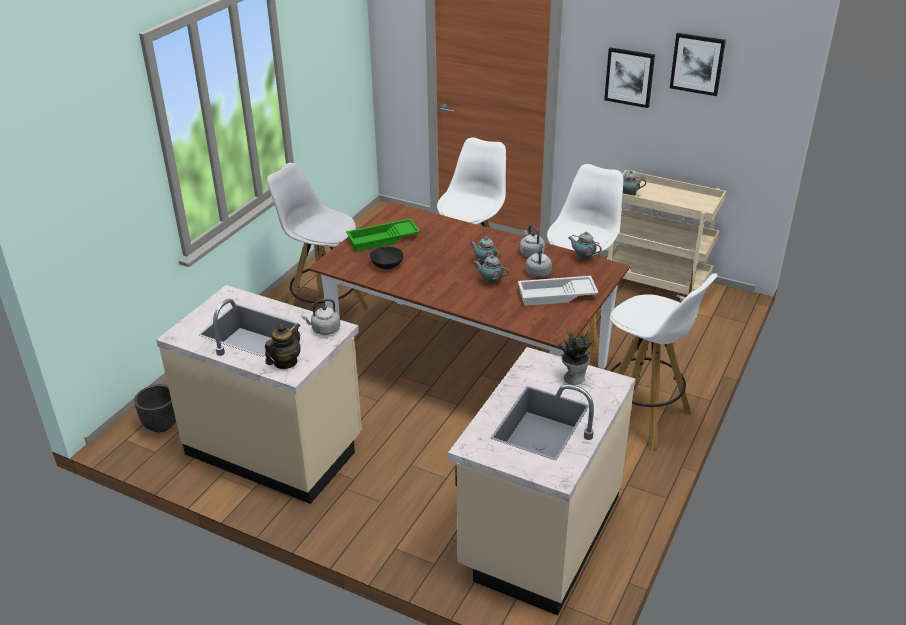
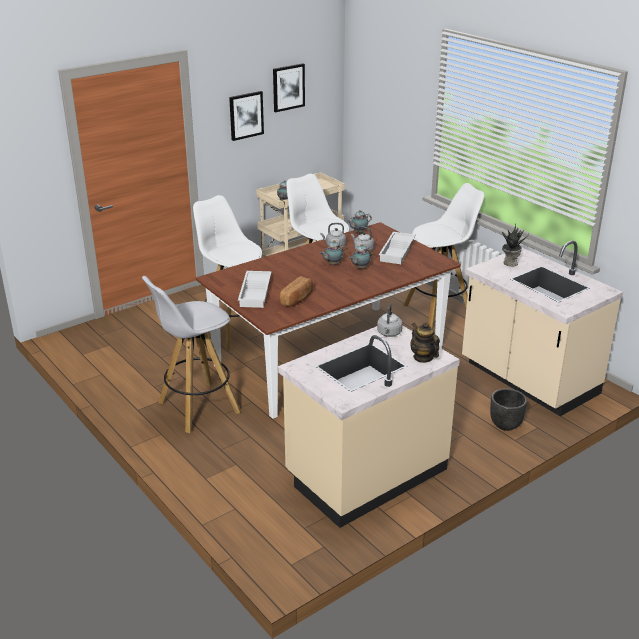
camera: 65 degrees left, 5 degrees down
black planter [134,384,176,432] -> black planter moved to [490,388,527,431]
green tray [346,218,420,252] -> white tray [238,271,271,308]
black bowl [370,246,404,269] -> bread [280,276,313,307]

